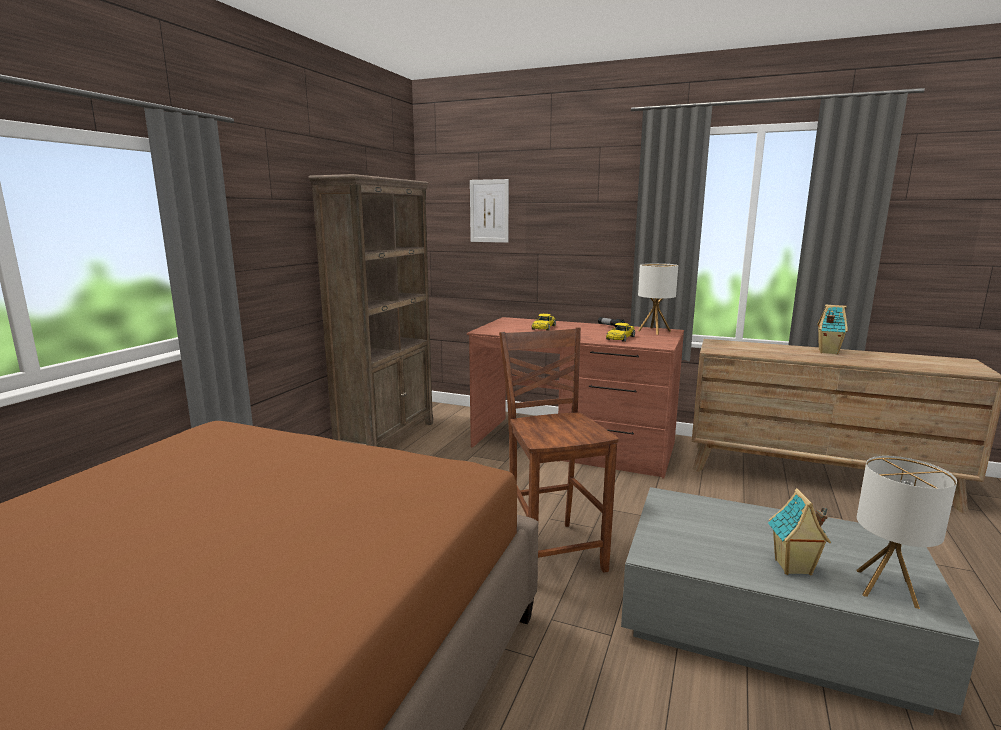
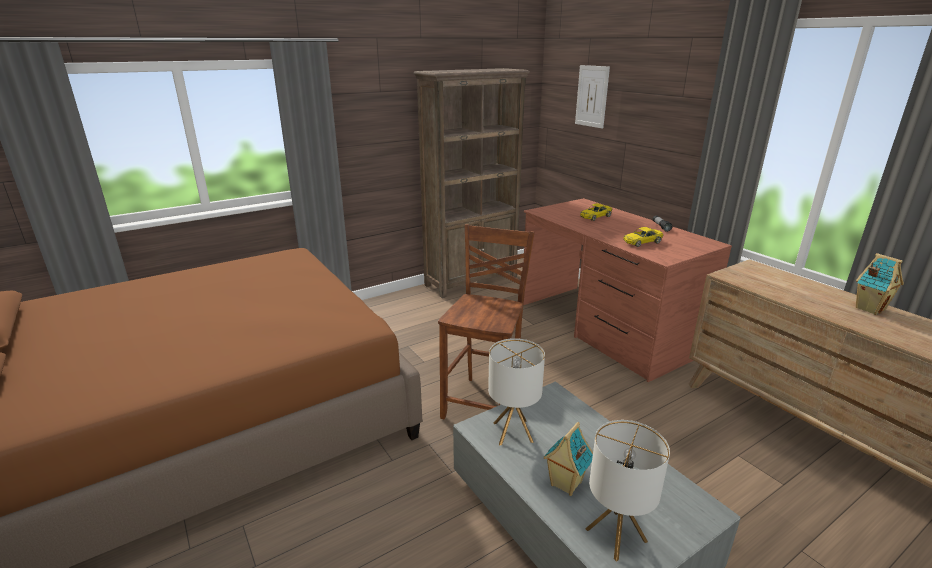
camera: 35 degrees right, 10 degrees up
table lamp [638,263,678,335] -> table lamp moved to [488,338,545,445]

